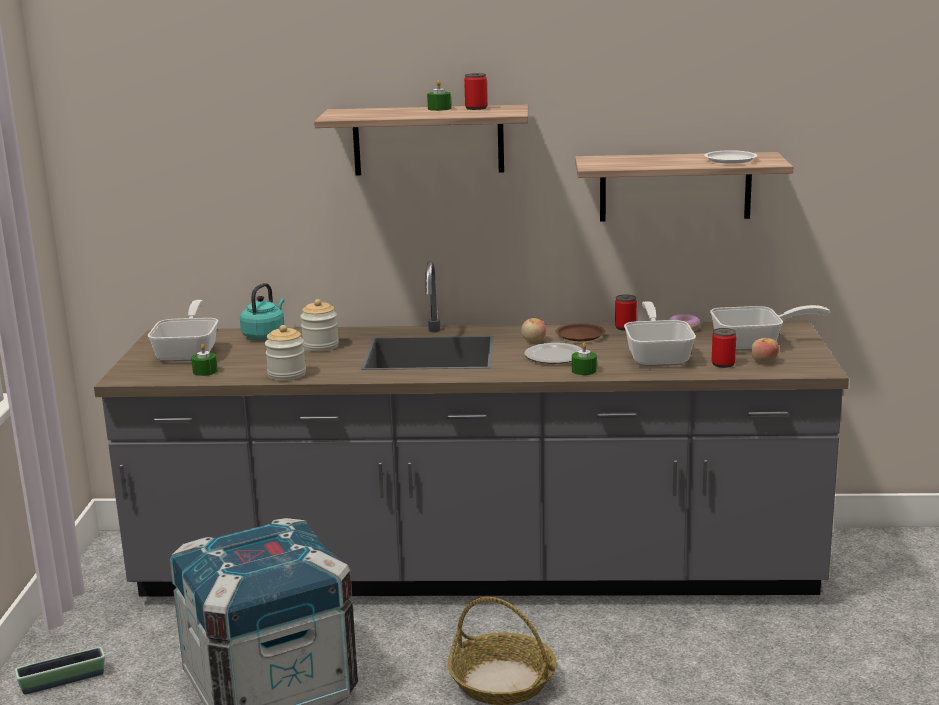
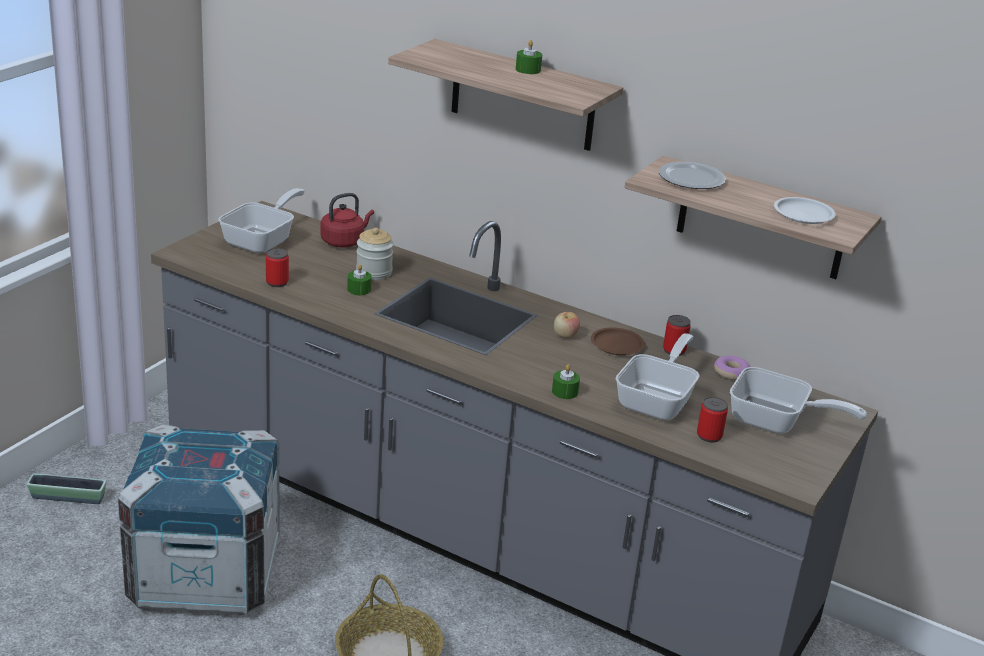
camera: 25 degrees right, 10 degrees up
green candle [191,344,218,376] -> green candle moved to [347,264,372,295]
turquoise kettle [240,283,284,339] -> red kettle [320,193,374,247]
jar [265,325,306,381] -> none
can [464,73,487,110] -> can moved to [266,248,289,287]
plate [524,343,582,364] -> plate moved to [659,162,726,189]
apple [751,338,779,363] -> none

